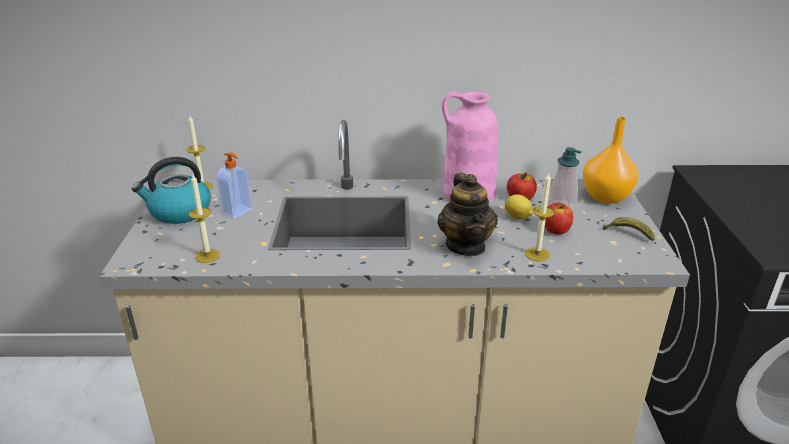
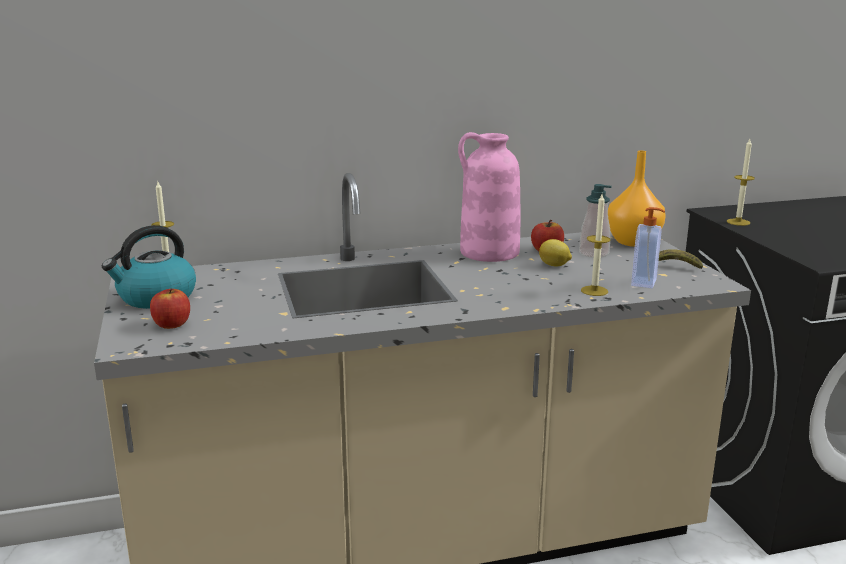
camera: 15 degrees left, 10 degrees down
candle [189,175,220,263] -> candle moved to [726,139,755,226]
soap dispenser [217,152,253,219] -> soap dispenser moved to [631,207,665,288]
teapot [437,173,498,256] -> none
apple [545,203,573,235] -> apple moved to [150,288,190,329]

